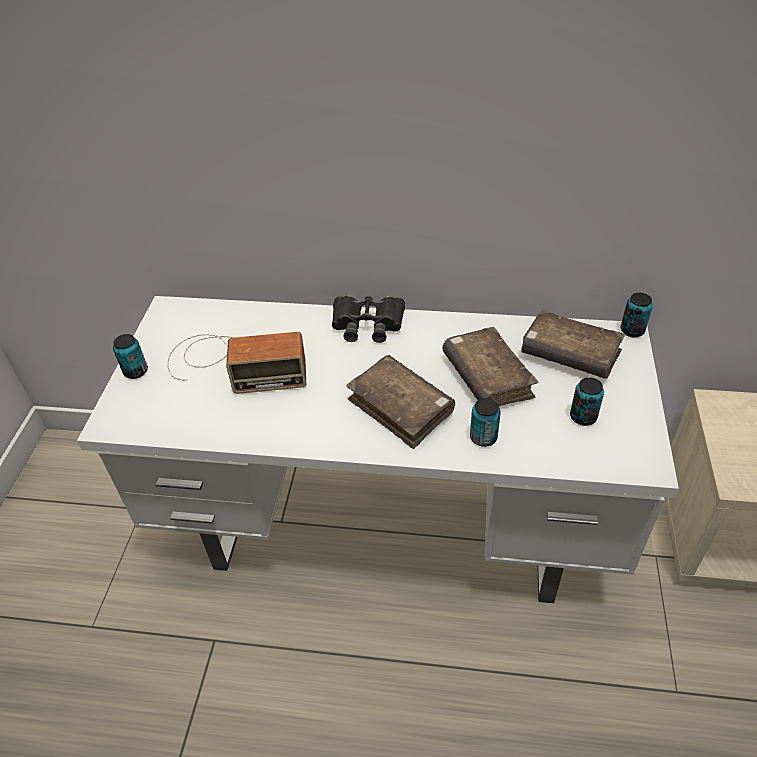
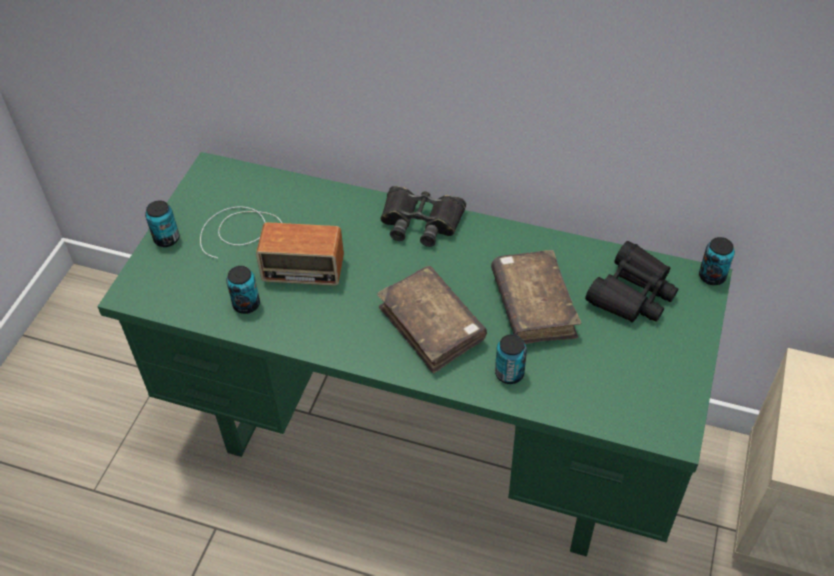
camera: 10 degrees right, 5 degrees up
white desk [77,296,679,603] -> green desk [97,152,732,556]
brown book [521,310,625,379] -> black binoculars [585,241,678,323]
can [570,377,604,426] -> can moved to [226,266,260,314]

